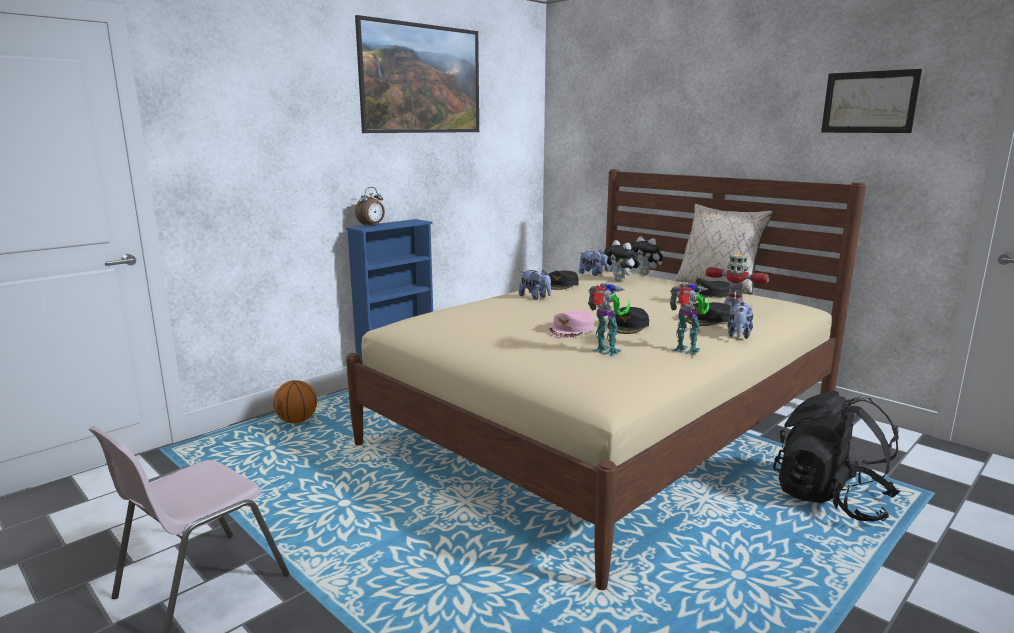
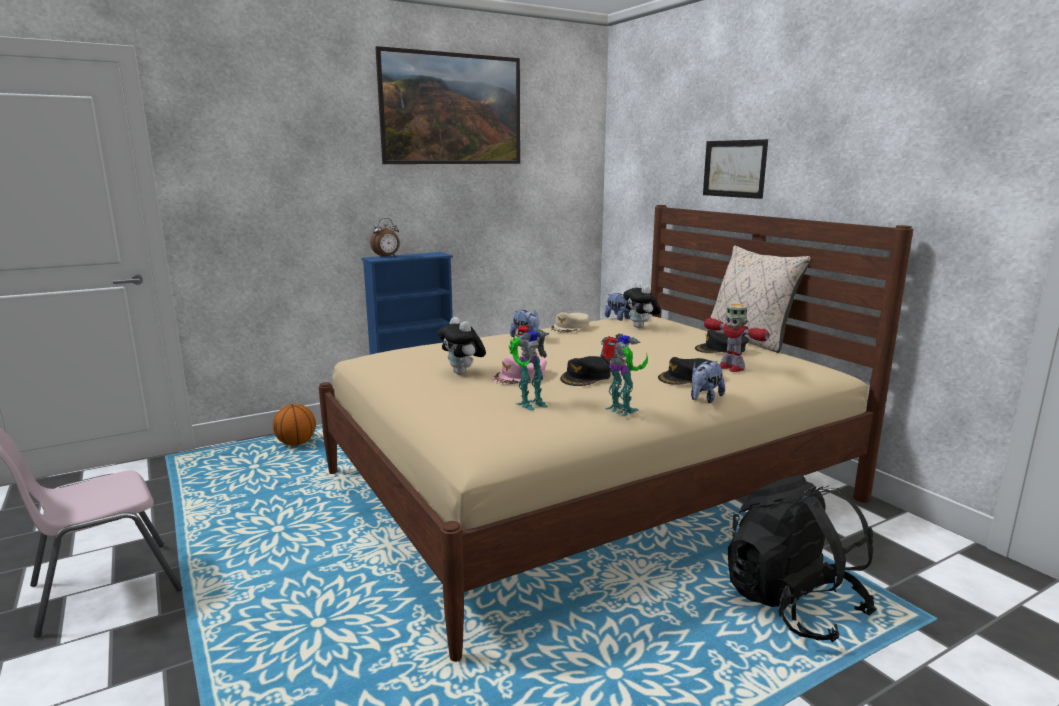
camera: 15 degrees right, 0 degrees up
black cap [548,271,579,290] -> beige cap [550,312,589,333]
toy robot [588,283,630,356] -> toy robot turned 90 degrees clockwise [509,325,549,411]
plush toy [631,236,663,275] -> plush toy moved to [438,317,486,375]
picture [821,69,922,133] -> picture moved to [703,139,768,199]

